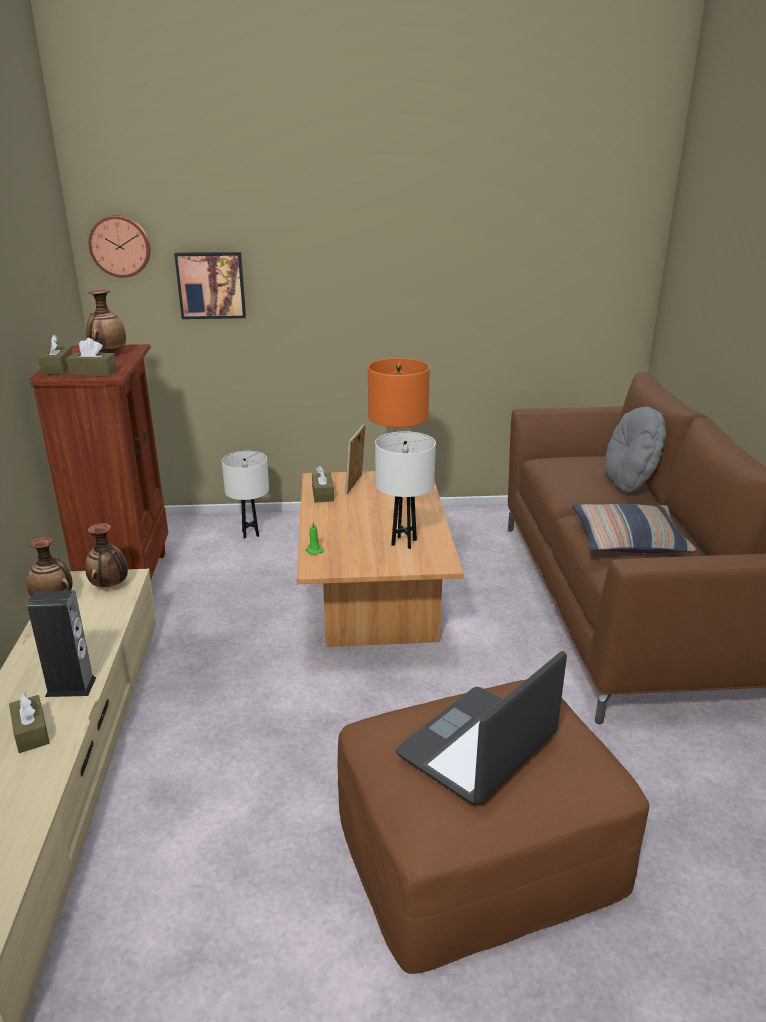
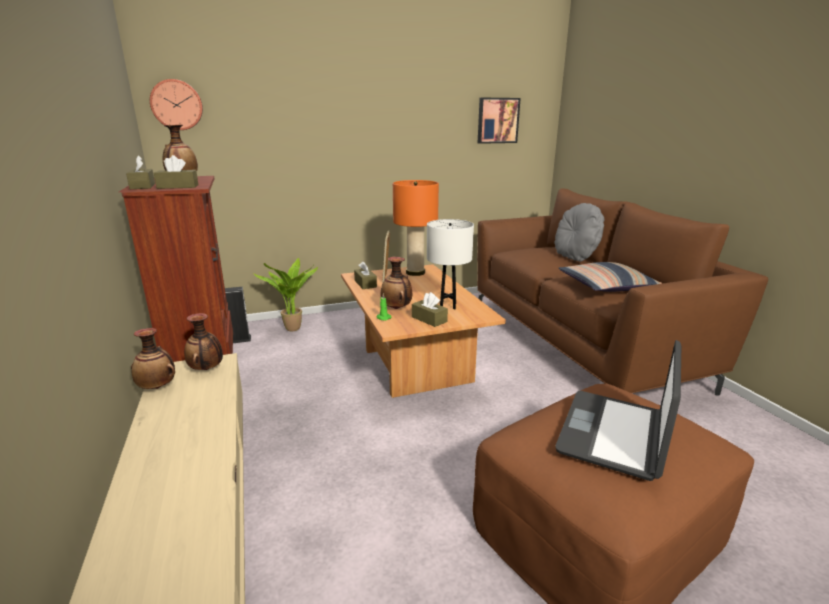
camera: 15 degrees left, 5 degrees down
brown tissue box [9,693,50,753] -> brown tissue box moved to [412,292,448,327]
speaker [27,591,96,697] -> speaker moved to [225,287,251,343]
picture [174,252,246,319] -> picture moved to [478,98,521,144]
white table lamp [222,451,269,539] -> potted plant [253,258,318,331]
none -> vase [381,257,412,309]

